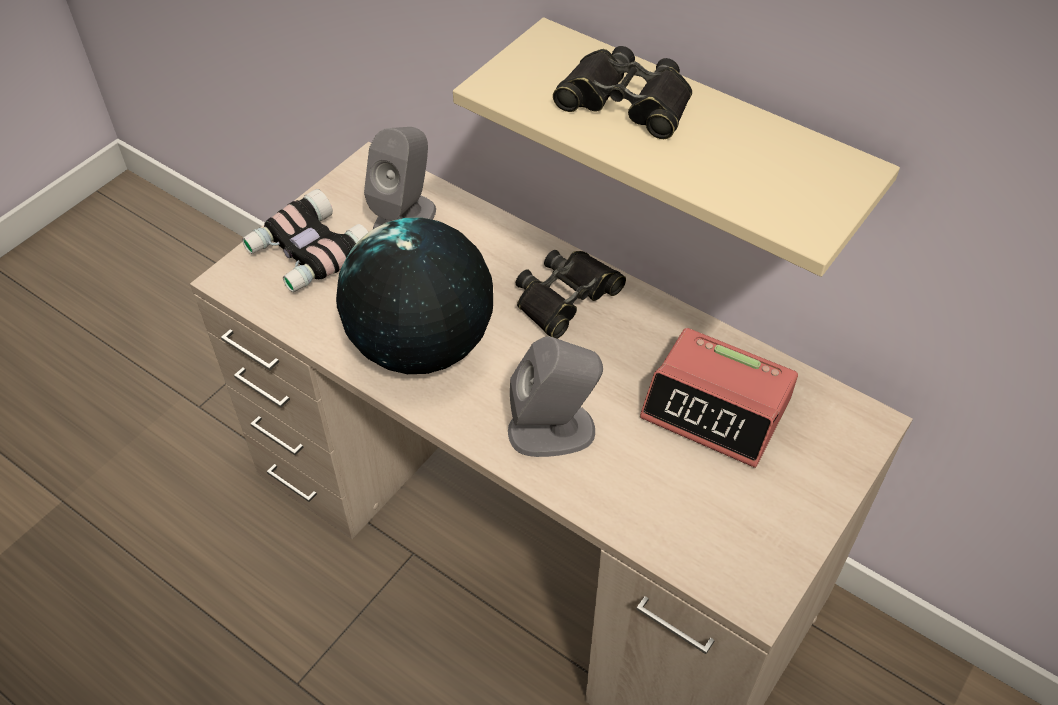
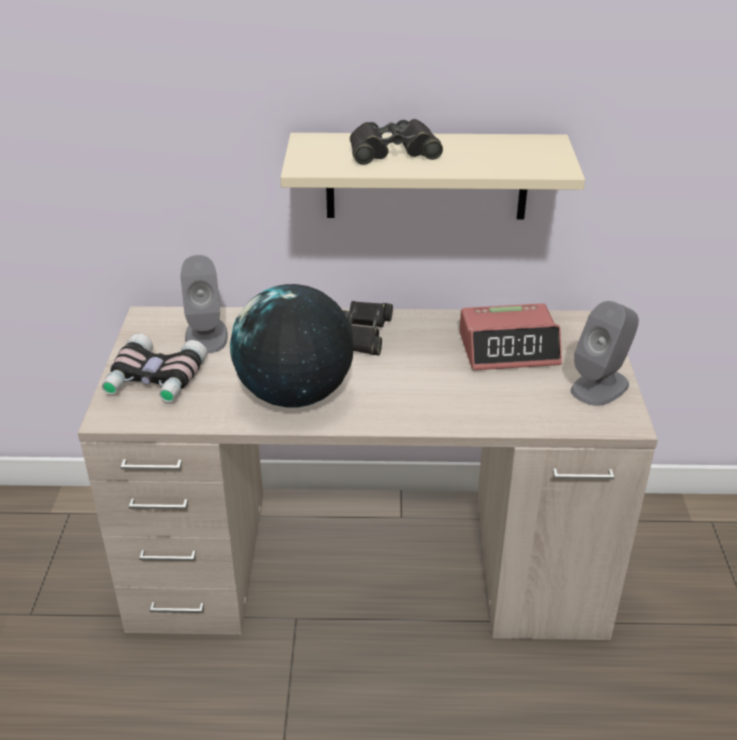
camera: 35 degrees left, 15 degrees down
grey speaker [508,336,603,457] -> grey speaker moved to [571,301,639,406]

